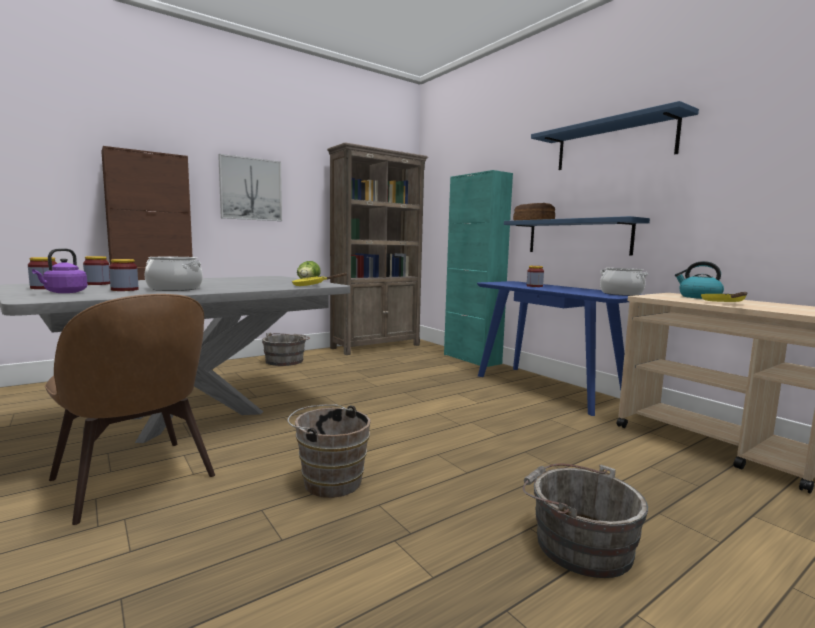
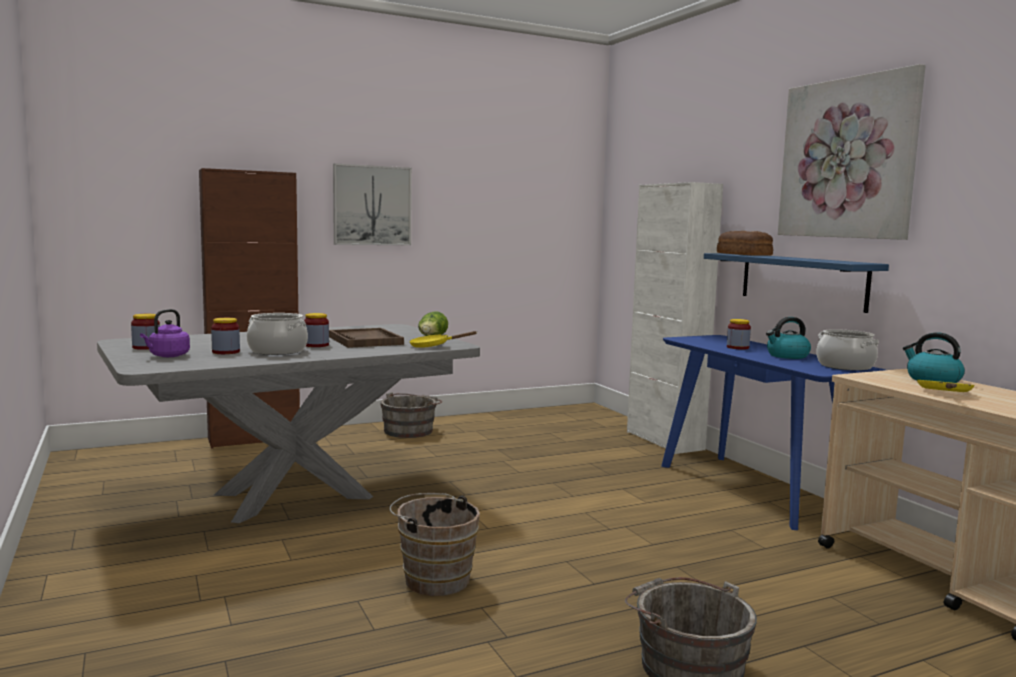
camera: 10 degrees right, 0 degrees up
brown chair [45,294,215,525] -> none
jar [83,256,110,285] -> jar moved to [304,313,329,347]
brown bookcase [327,142,428,355] -> none
turquoise cabinet [444,170,513,367] -> white cabinet [627,182,723,454]
blue shelf [531,101,699,170] -> picture [778,64,925,240]
none -> brown tray [329,328,404,348]
none -> kettle [766,317,811,359]

